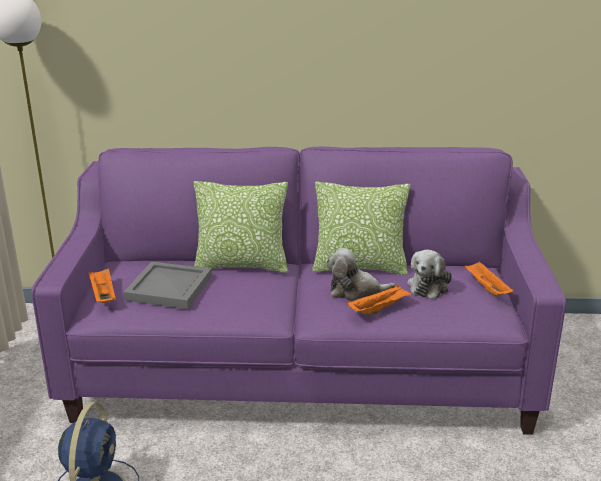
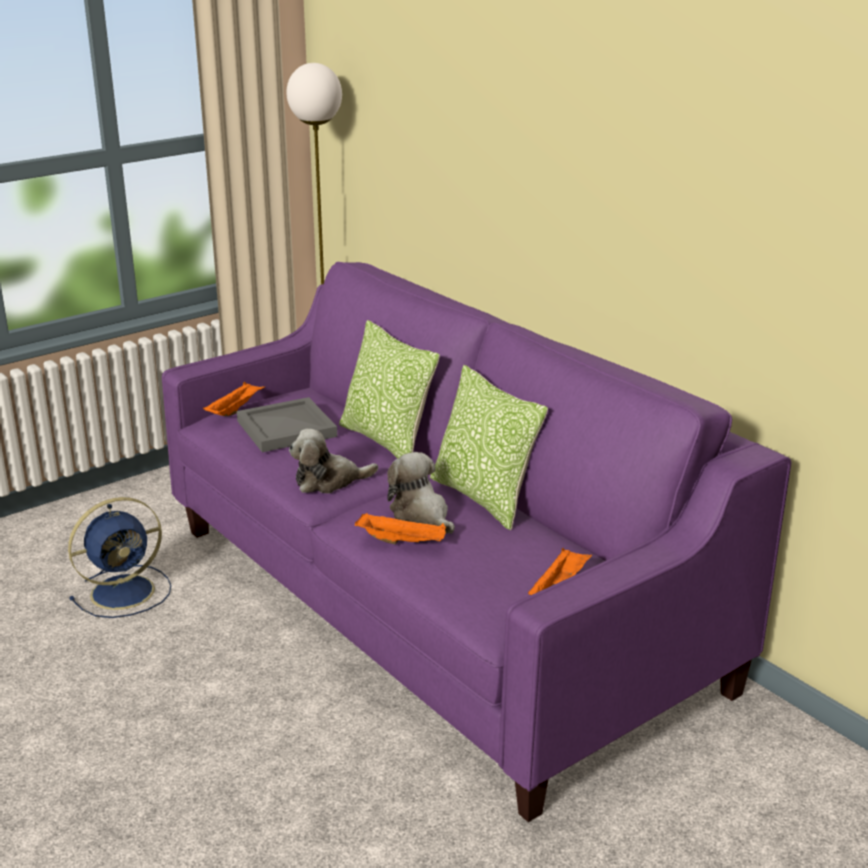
camera: 50 degrees right, 0 degrees up
plush toy [407,250,452,299] -> plush toy moved to [289,429,378,494]

